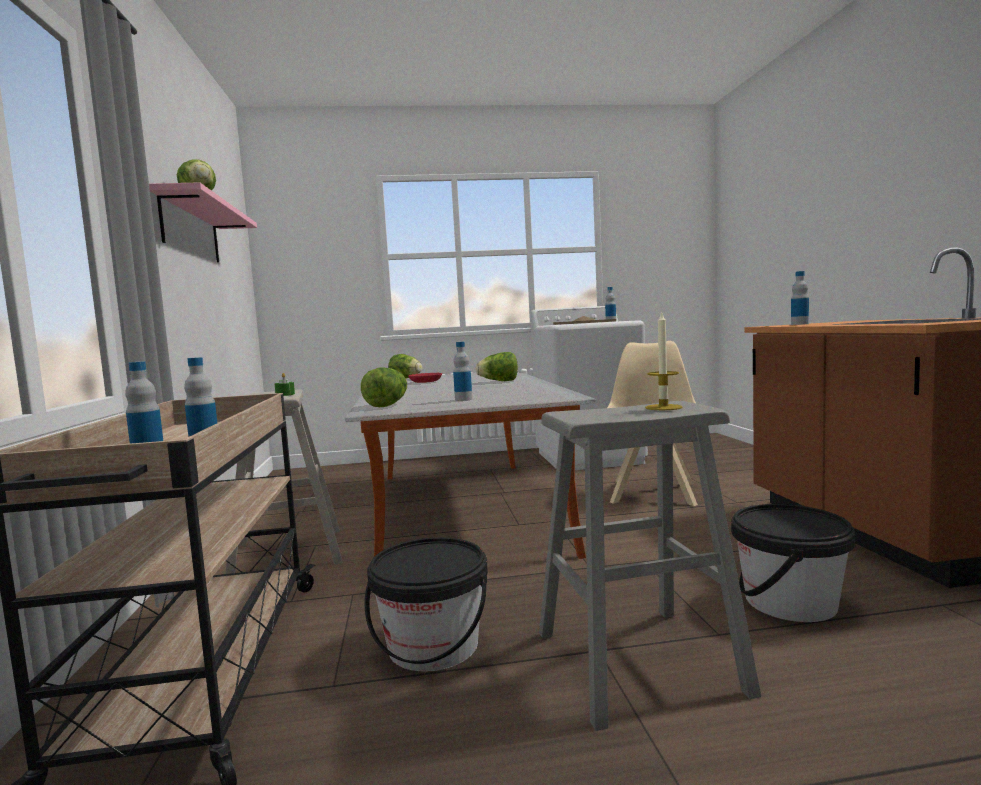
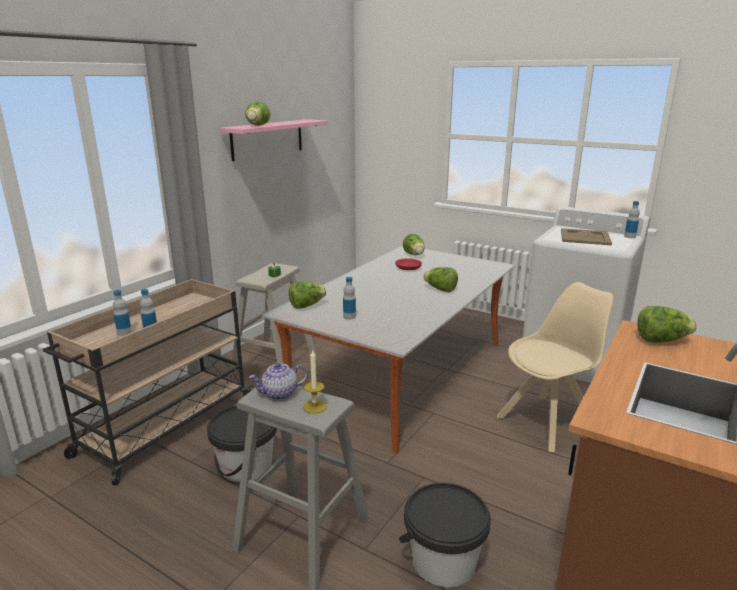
camera: 40 degrees right, 15 degrees up
bottle [791,271,809,325] -> lettuce [637,306,697,343]
none -> teapot [249,363,308,400]

